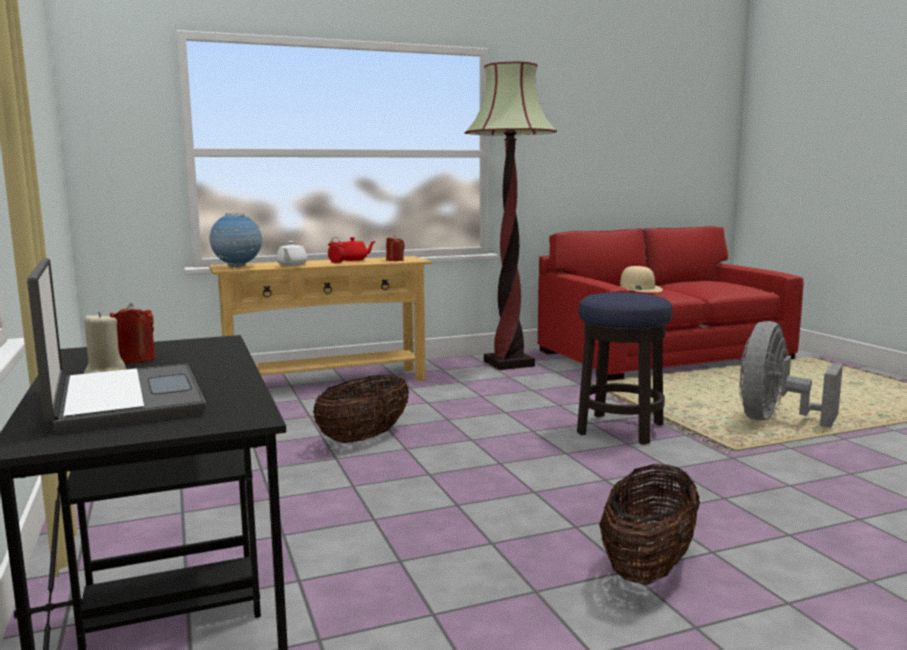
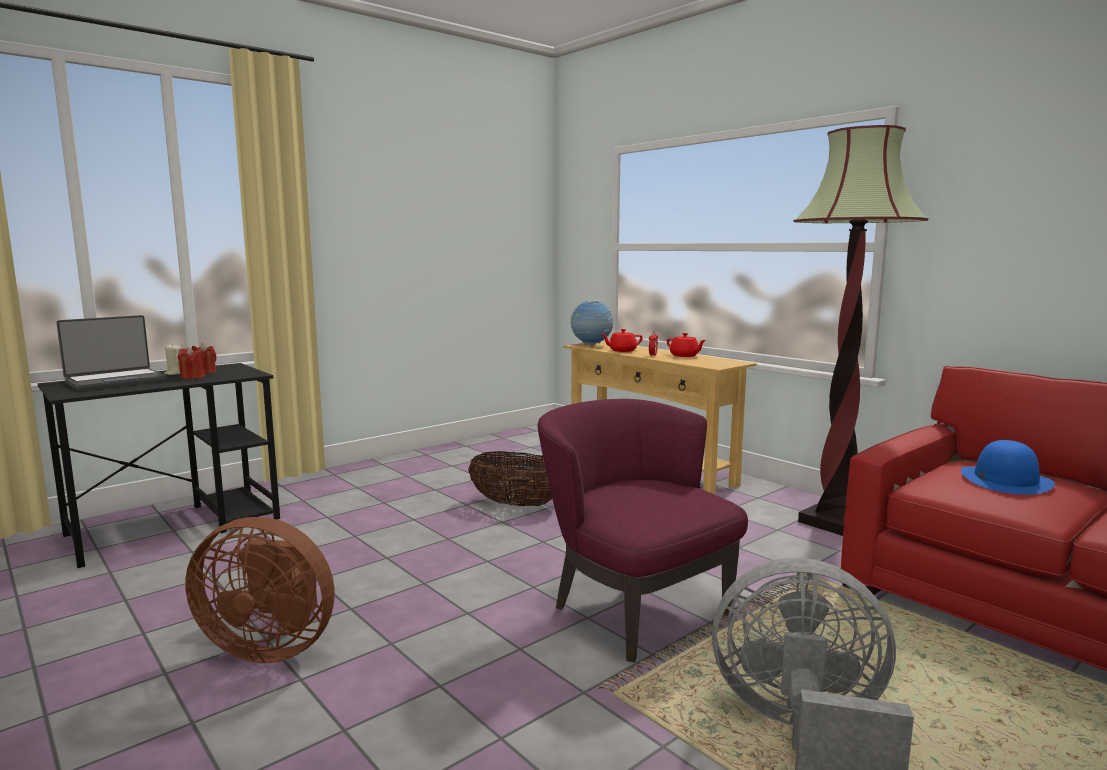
camera: 70 degrees right, 0 degrees up
white teapot [276,241,308,266] -> red teapot [602,329,643,352]
red candle [386,236,405,261] -> red candle moved to [178,347,205,379]
stool [577,292,672,445] -> purple armchair [537,399,748,663]
basket [599,464,700,585] -> brown fan [185,517,335,663]
beige hat [620,266,663,293] -> blue hat [961,440,1055,495]

